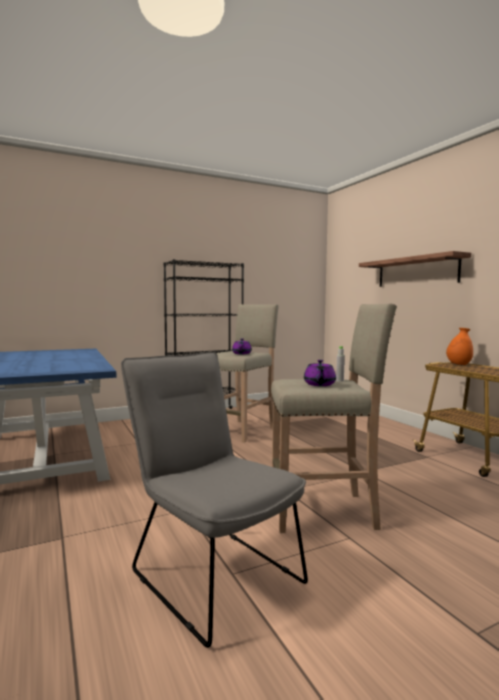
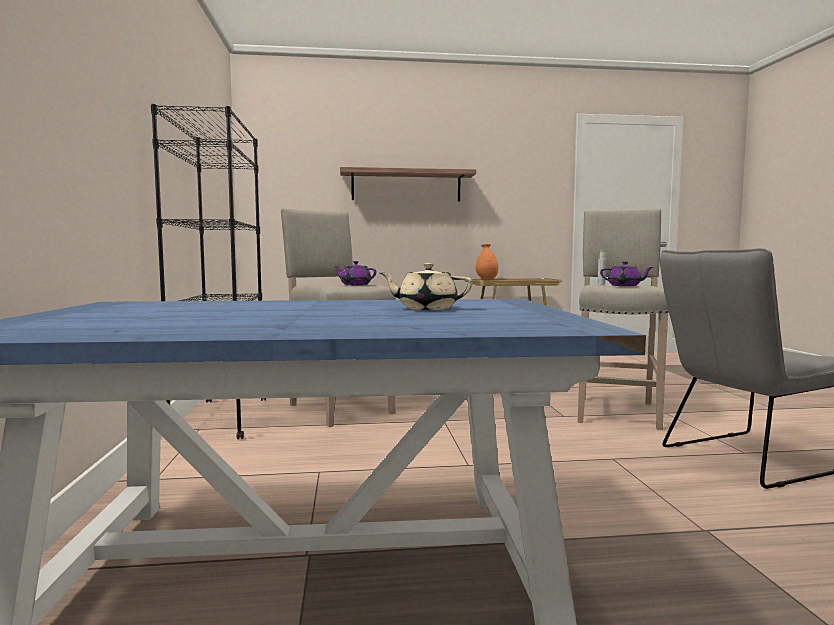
camera: 70 degrees left, 0 degrees up
none -> beige teapot [380,263,472,310]

